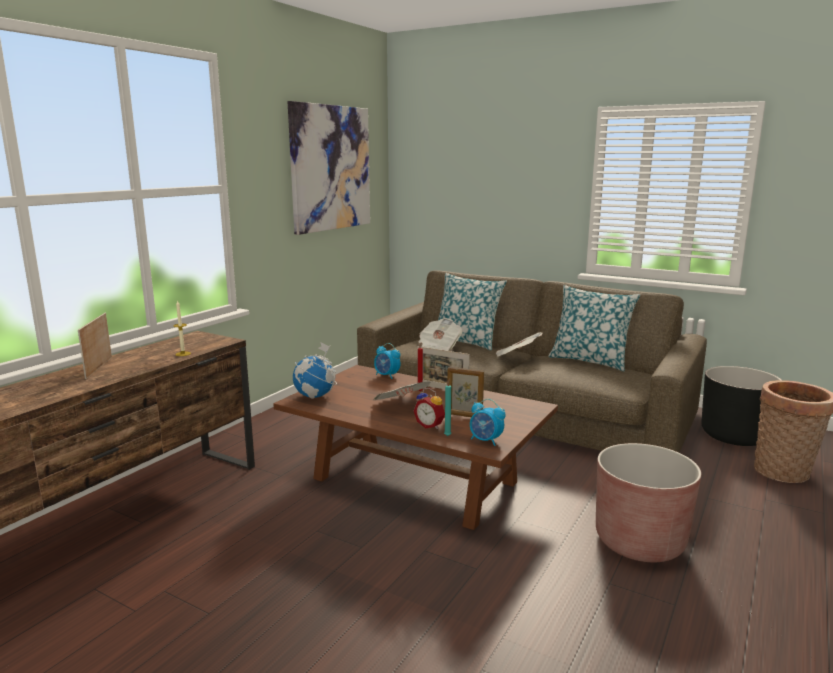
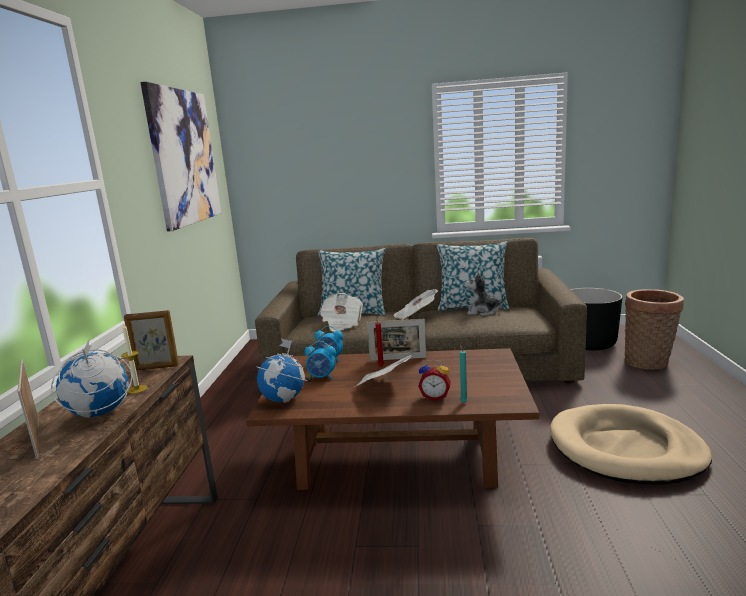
camera: 25 degrees left, 0 degrees up
picture frame [447,367,484,417] -> picture frame moved to [124,310,179,370]
alarm clock [470,399,506,446] -> alarm clock moved to [305,341,336,380]
brown planter [596,443,701,562] -> beige dog bed [550,404,712,485]
none -> globe [51,340,132,418]
none -> plush toy [464,272,506,316]

